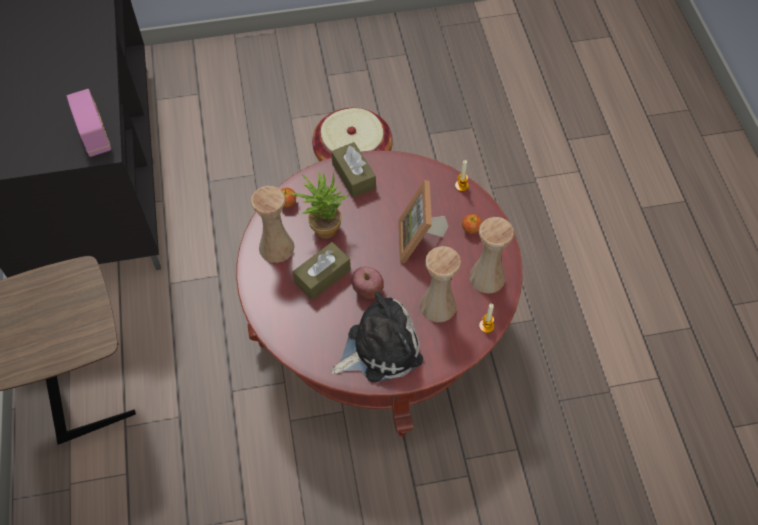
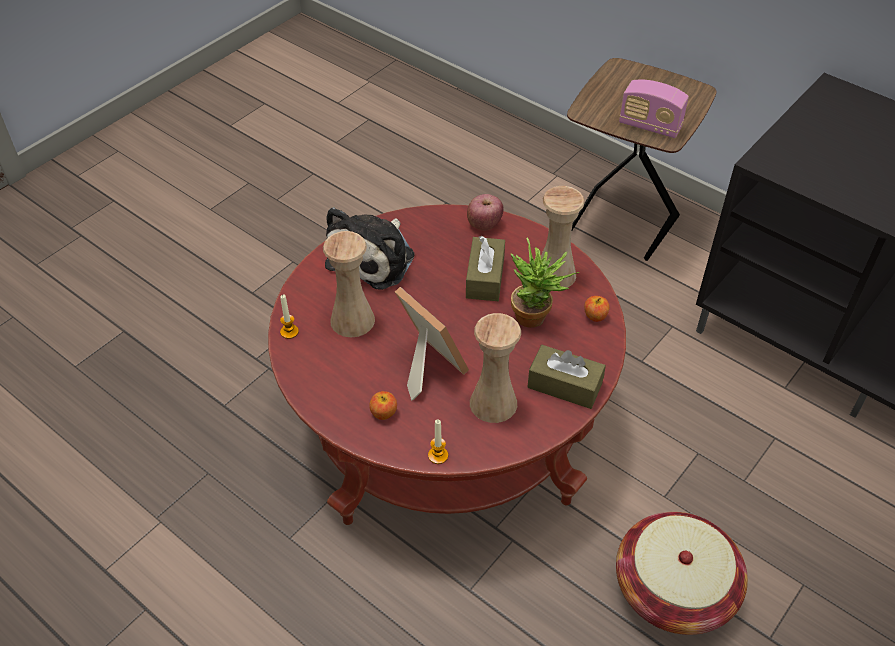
camera: 140 degrees right, 10 degrees down
radio [67,89,111,157] -> radio moved to [619,80,689,138]
apple [352,267,384,299] -> apple moved to [467,194,504,231]
beige vase [469,217,514,294] -> beige vase moved to [470,313,521,423]

